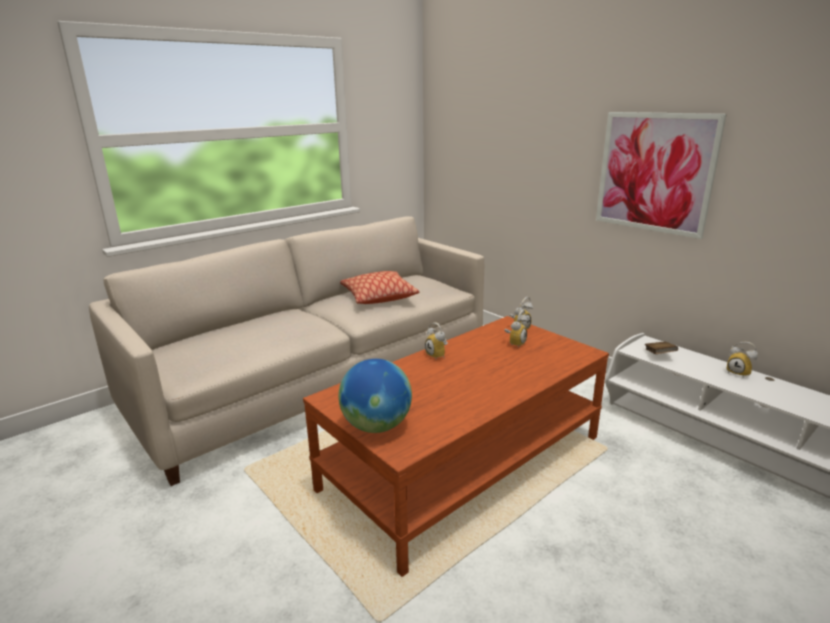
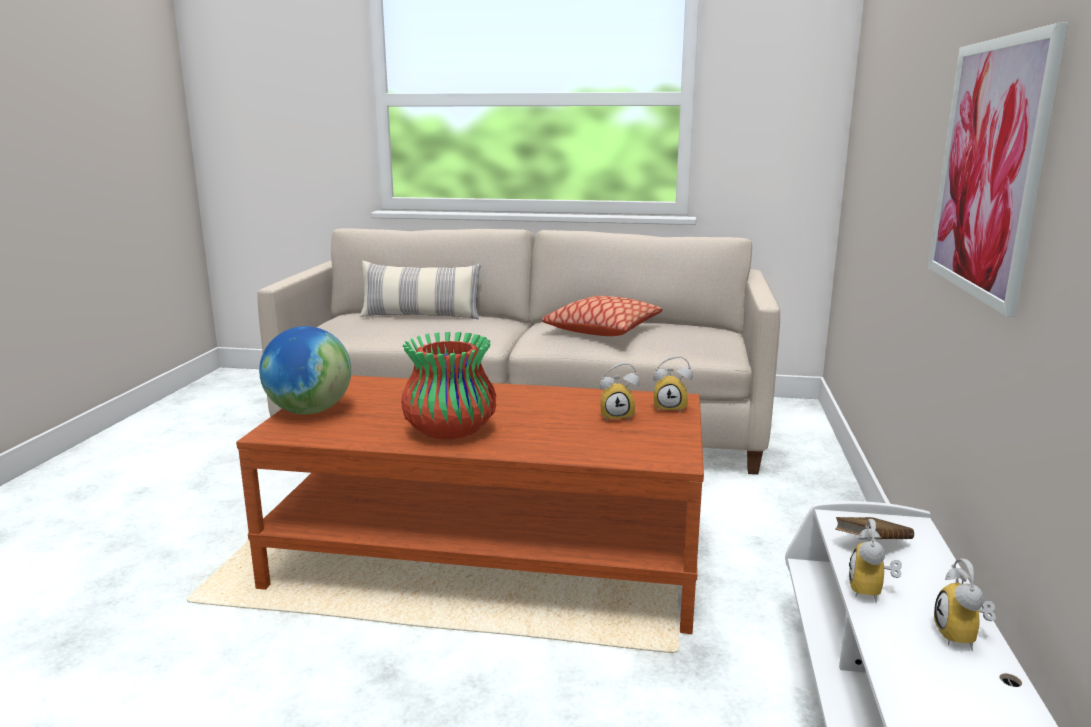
camera: 50 degrees right, 5 degrees down
alarm clock [425,322,448,359] -> alarm clock moved to [849,519,902,603]
none -> pillow [360,261,481,320]
none -> vase [401,332,496,440]

